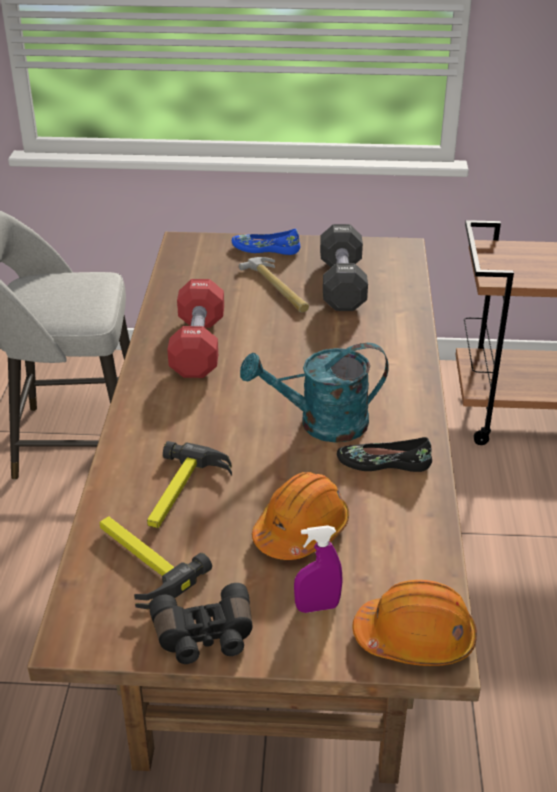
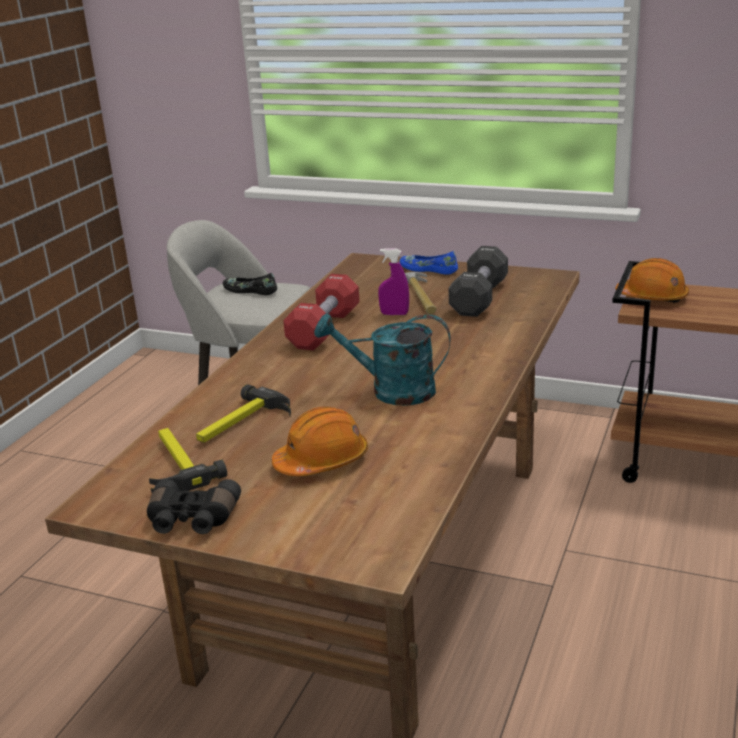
camera: 20 degrees right, 10 degrees down
purple spray bottle [294,525,343,613] -> purple spray bottle moved to [378,248,409,315]
black shoe [337,437,432,472] -> black shoe moved to [223,273,277,295]
orange hard hat [353,580,477,666] -> orange hard hat moved to [615,258,689,303]

